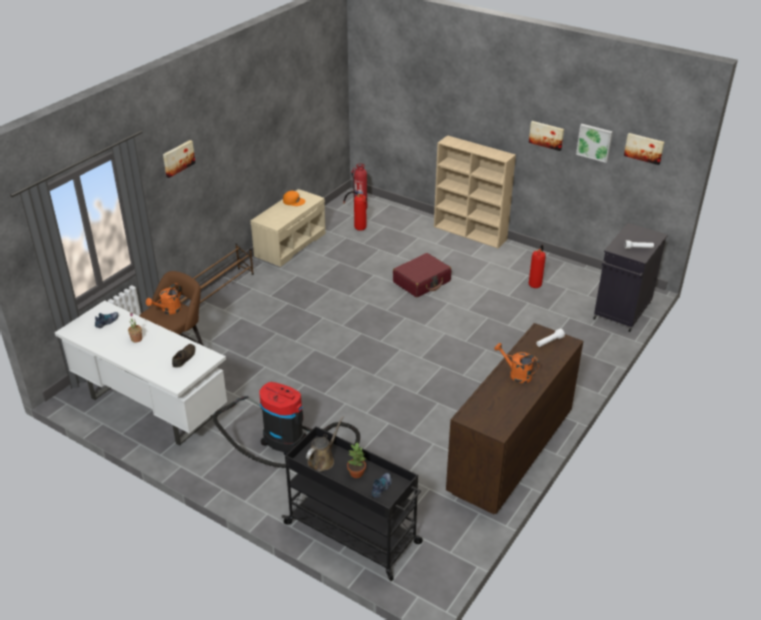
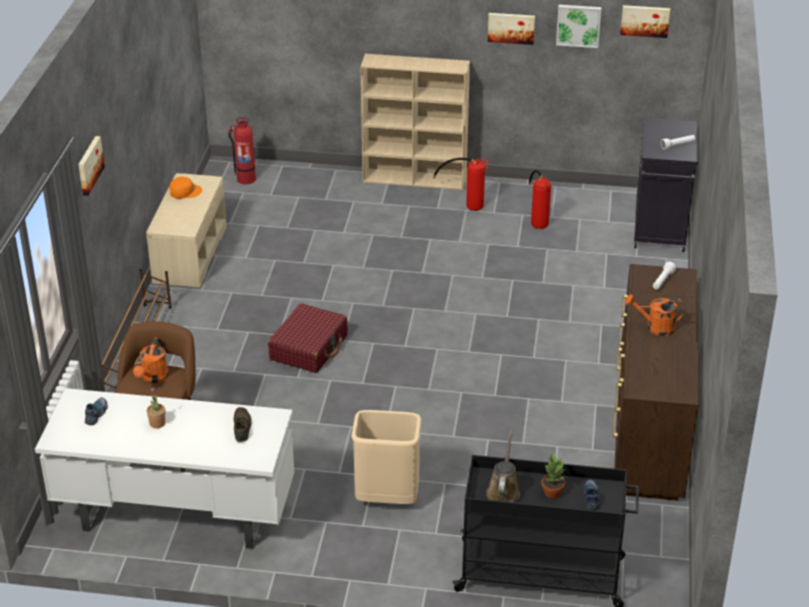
camera: 25 degrees left, 0 degrees up
vacuum cleaner [213,382,360,468] -> beige trash can [351,410,422,504]
fire extinguisher [343,191,366,231] -> fire extinguisher moved to [433,158,490,211]
red suitcase [393,253,451,297] -> red suitcase moved to [268,303,348,373]

